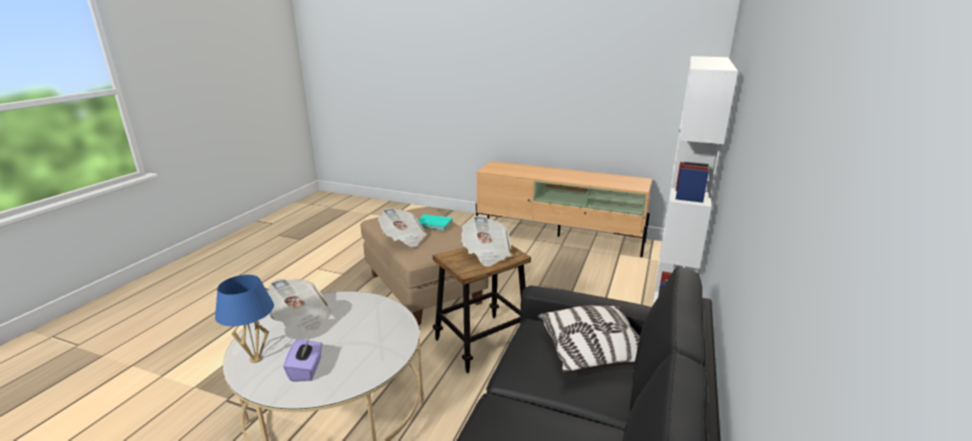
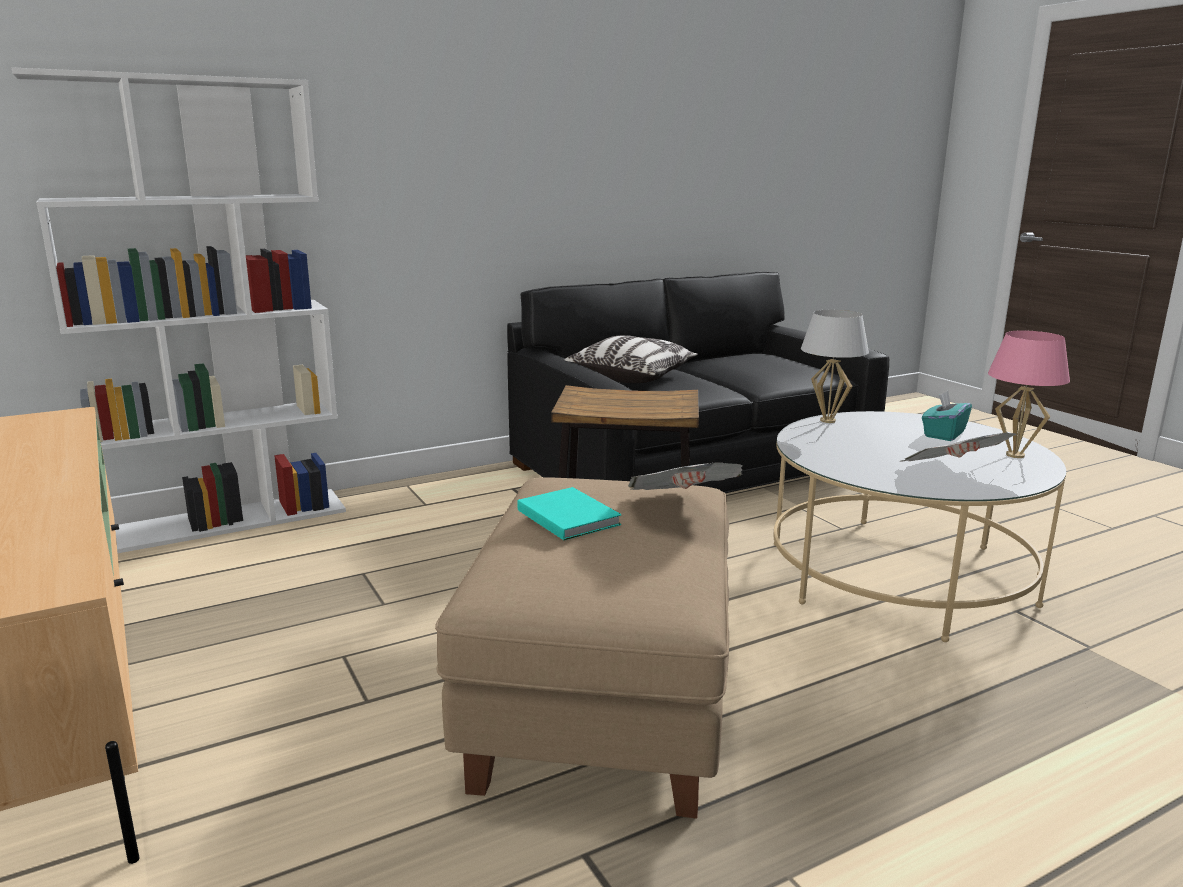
camera: 140 degrees left, 5 degrees down
blue table lamp [215,275,274,363] -> pink table lamp [988,330,1070,458]
purple tissue box [283,339,323,381] -> turquoise tissue box [922,391,972,441]
newspaper [461,216,511,267] -> none
none -> white table lamp [801,310,869,423]

